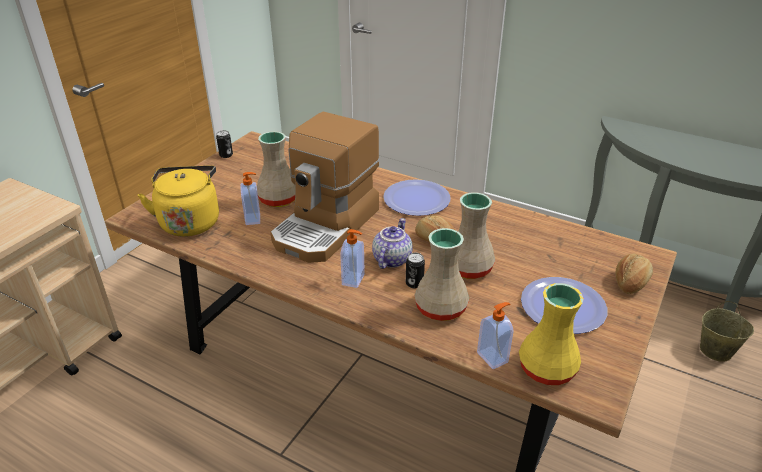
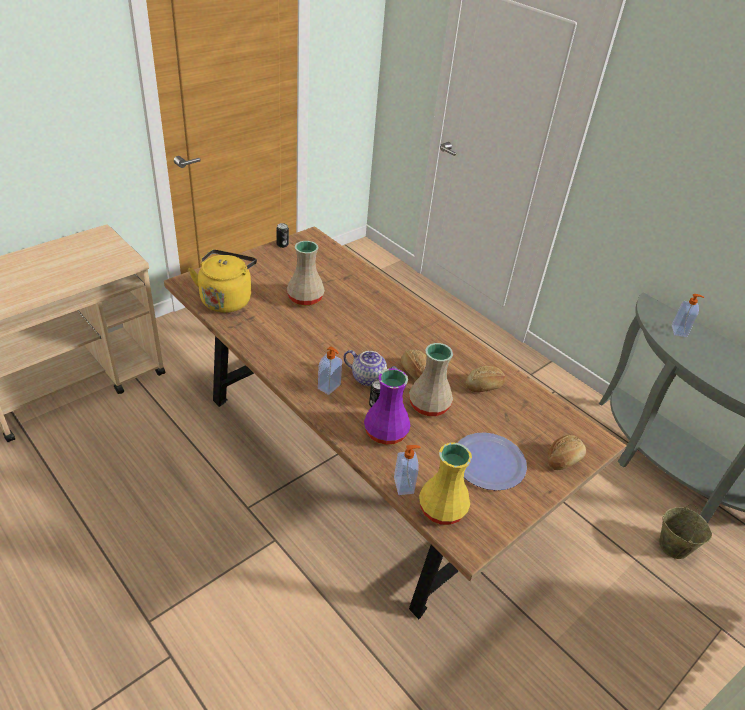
camera: 15 degrees right, 5 degrees up
soap dispenser [241,172,260,225] -> soap dispenser moved to [672,294,704,337]
coffee machine [270,111,380,263] -> none
teapot [372,218,413,269] -> teapot turned 75 degrees clockwise [343,350,398,386]
plate [383,179,451,216] -> none
beige vase [414,228,469,321] -> purple vase [364,368,411,445]
none -> bread [466,366,506,392]

